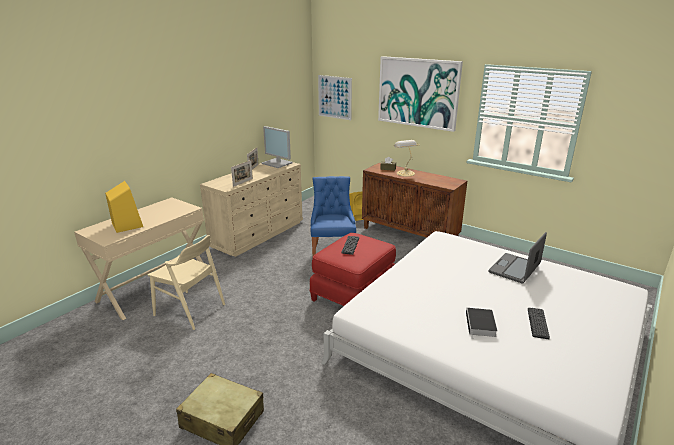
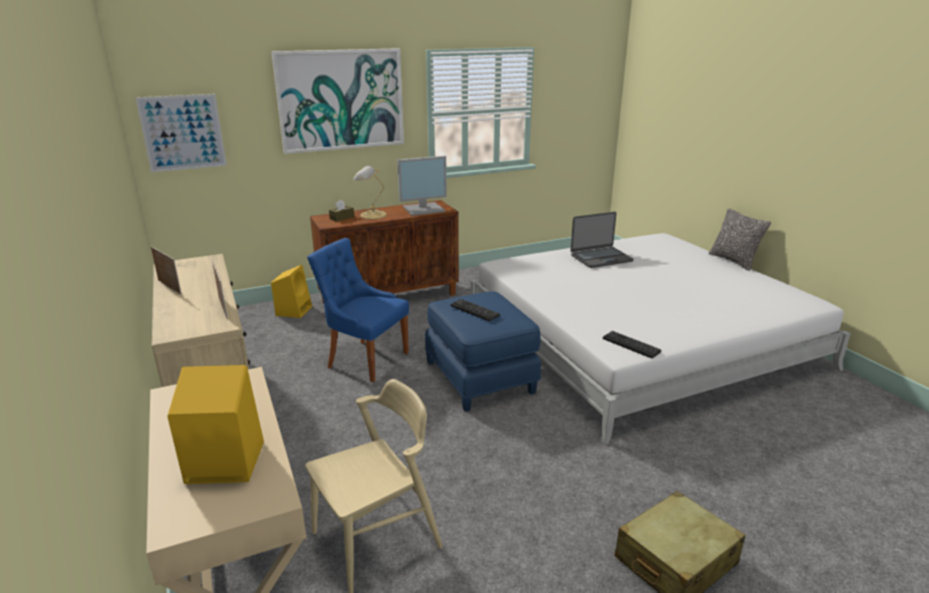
camera: 60 degrees left, 0 degrees up
monitor [261,126,293,168] -> monitor moved to [397,156,447,216]
red ottoman [310,233,396,306] -> blue ottoman [425,291,541,412]
book [466,308,497,338] -> none
laptop [488,232,547,284] -> laptop turned 90 degrees counterclockwise [570,212,633,268]
keyboard [528,308,550,339] -> keyboard moved to [603,331,661,358]
none -> pillow [709,208,771,271]

